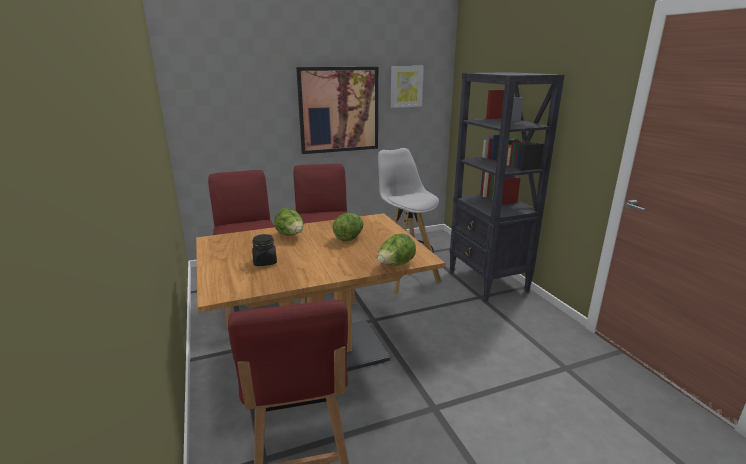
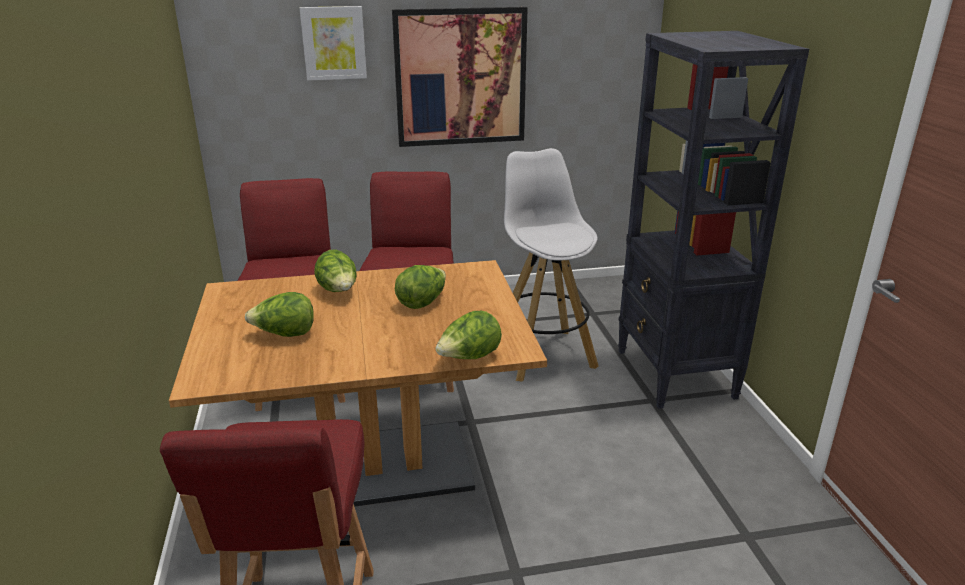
camera: 10 degrees right, 5 degrees up
black jar [252,234,277,266] -> lettuce [245,292,314,337]
picture [391,66,424,108] -> picture moved to [300,6,367,80]

